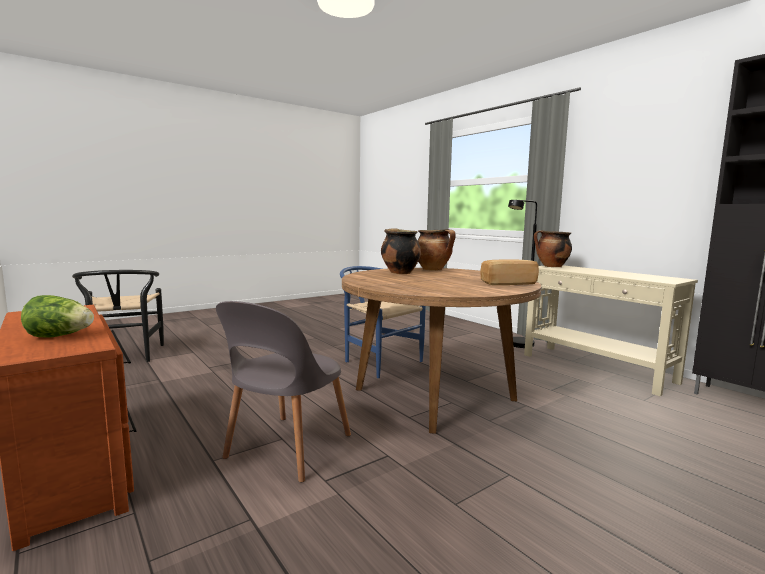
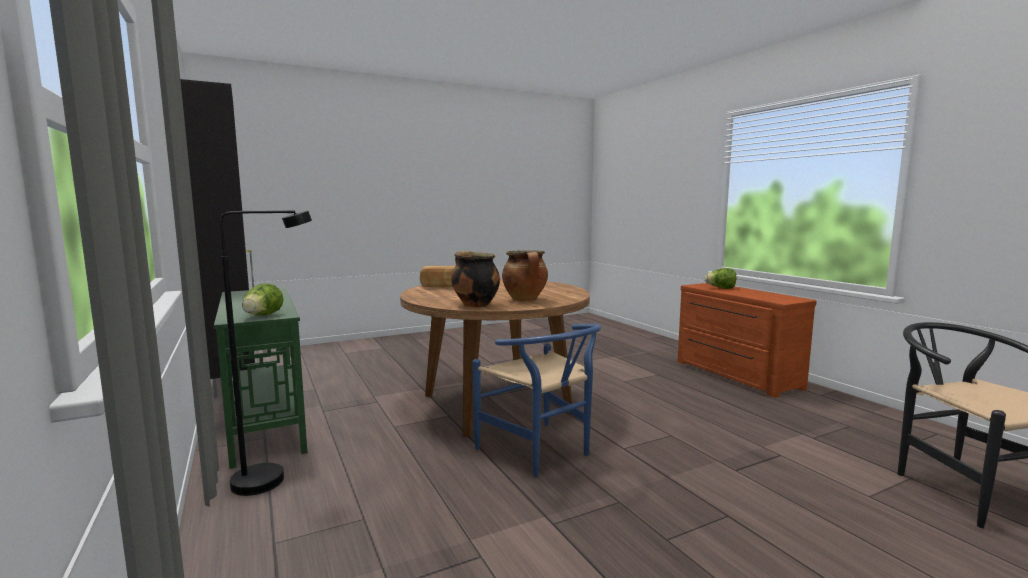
camera: 170 degrees left, 0 degrees up
grey chair [216,301,351,482] -> none
beige console table [524,265,698,396] -> green console table [214,288,308,469]
cooking pot [534,230,572,267] -> lettuce [242,283,284,316]

